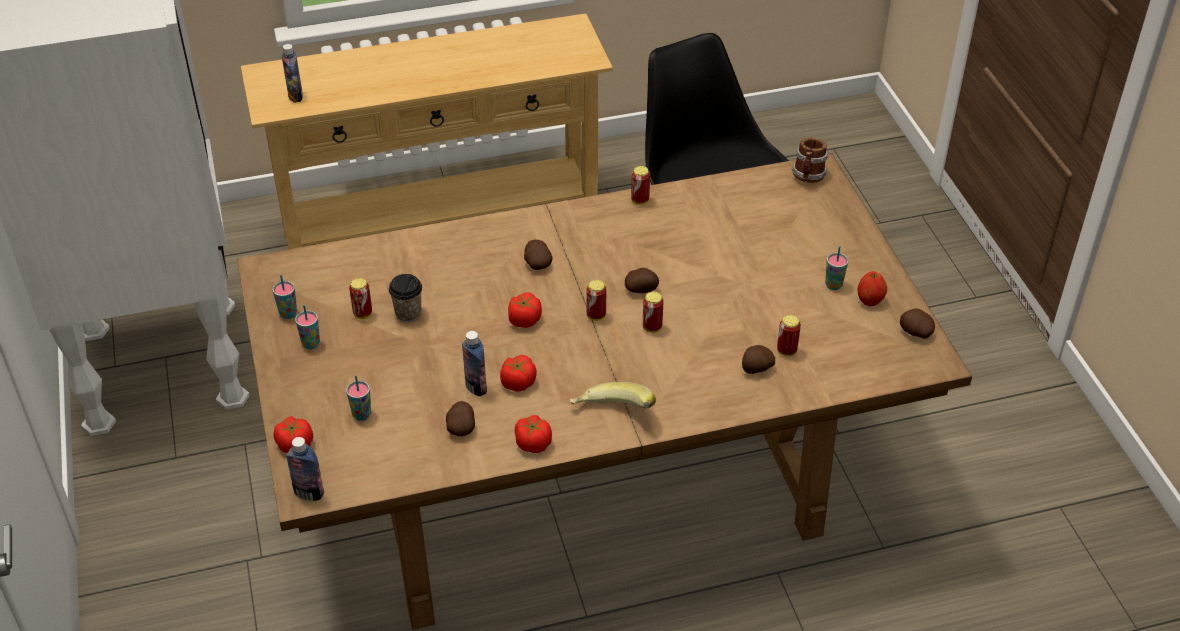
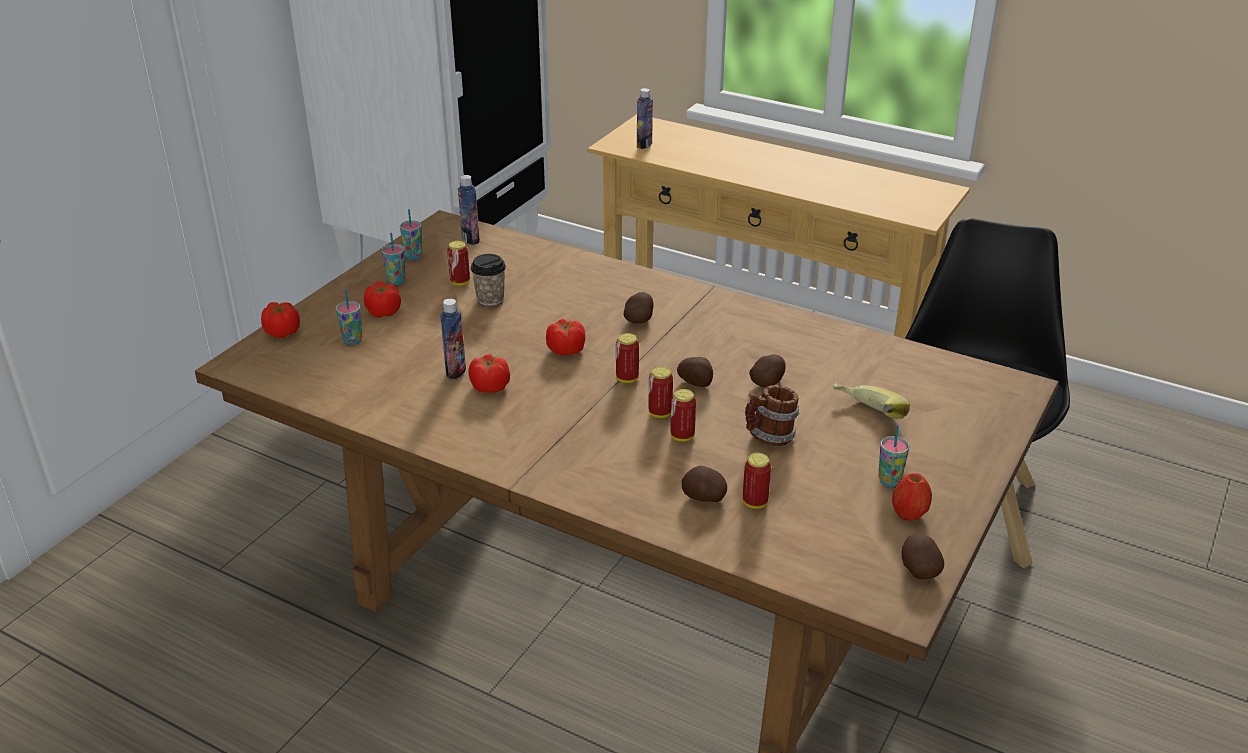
camera: 45 degrees right, 10 degrees down
bottle [286,437,324,501] -> bottle moved to [458,175,480,245]
potato [446,401,475,436] -> potato moved to [749,354,786,387]
tomato [515,415,552,453] -> tomato moved to [364,281,401,318]
banana [569,382,656,409] -> banana moved to [833,383,910,419]
can [631,166,650,205] -> can moved to [670,389,696,442]
mug [792,138,828,183] -> mug moved to [745,385,799,446]

